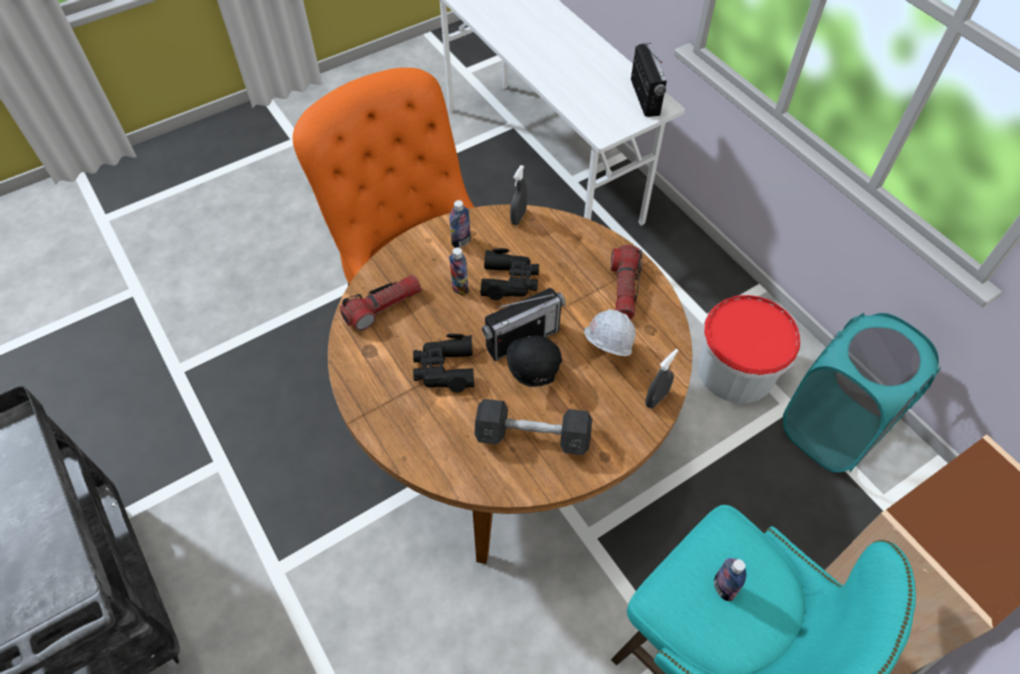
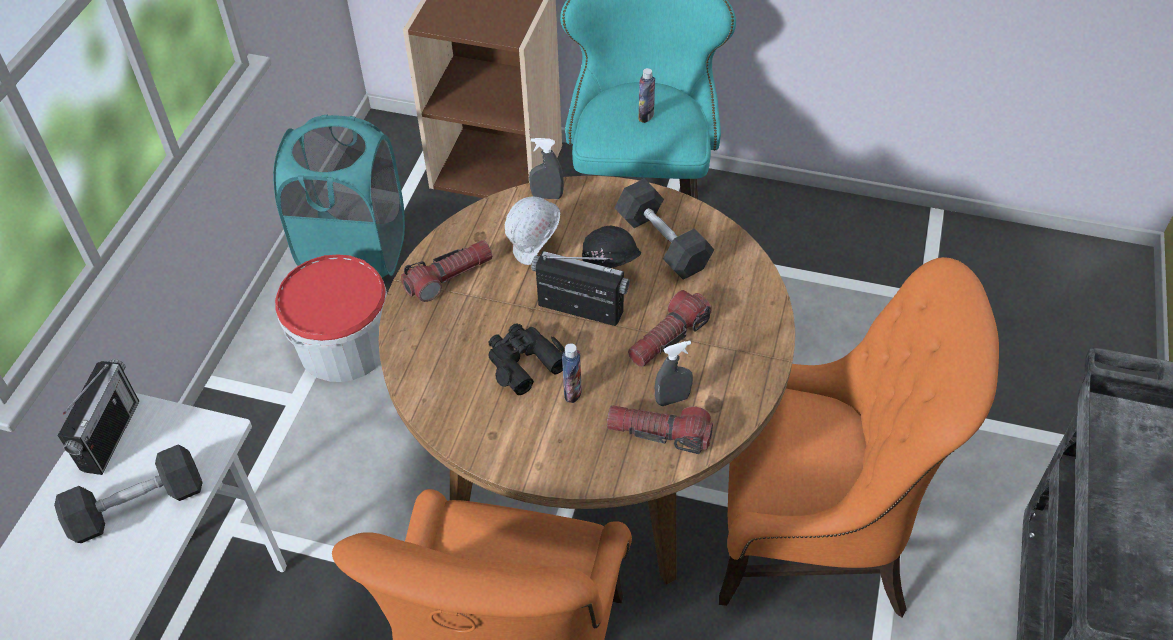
camera: 130 degrees left, 5 degrees down
black binoculars [413,334,474,393] -> flashlight [628,290,712,367]
bottle [450,200,471,248] -> none
grey spray bottle [510,165,527,225] -> grey spray bottle moved to [655,341,693,406]
radio [631,43,667,117] -> radio turned 150 degrees clockwise [58,359,139,475]
none -> grey dumbbell [54,444,203,543]
none -> orange chair [719,257,999,618]

